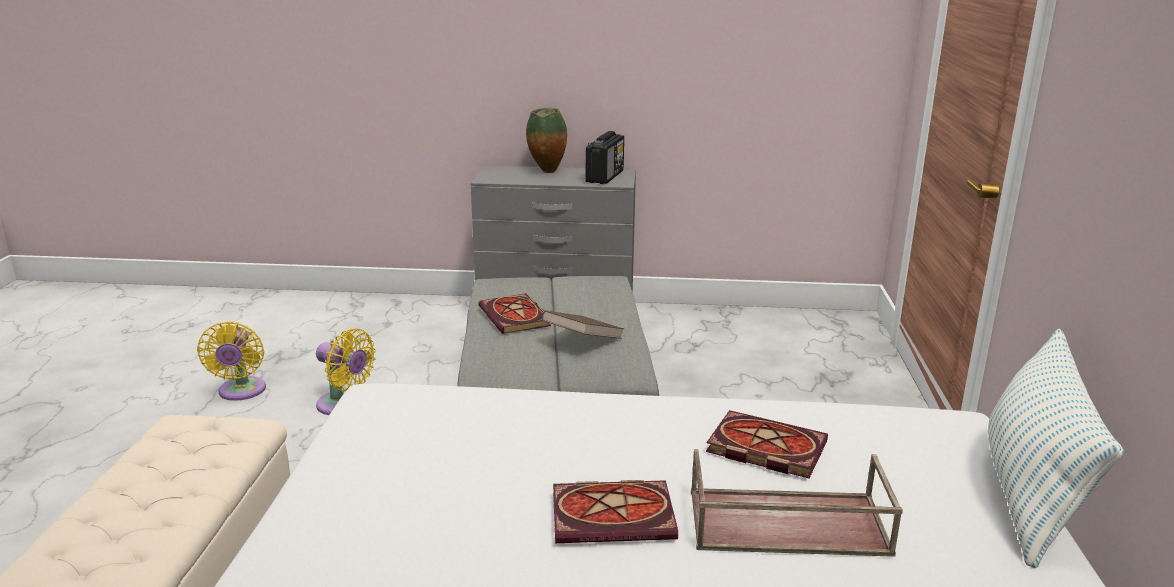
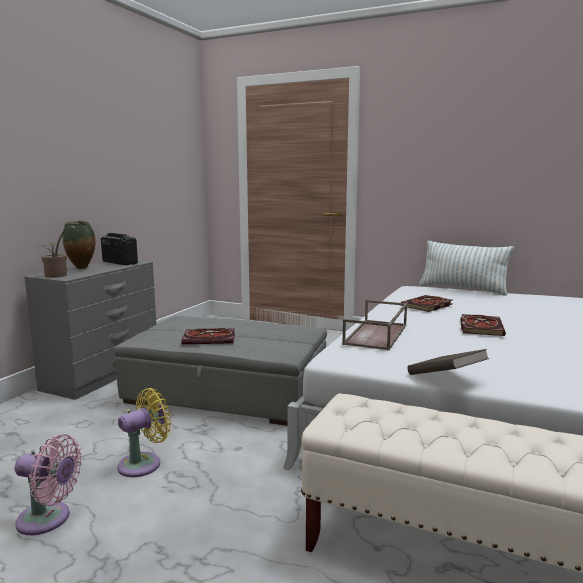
camera: 70 degrees left, 10 degrees down
yellow fan [197,321,266,401] -> pink fan [14,434,82,535]
brown book [542,310,624,339] -> brown book moved to [408,349,490,375]
brown tray [691,449,903,557] -> brown tray moved to [342,300,407,351]
none -> potted plant [40,226,76,278]

